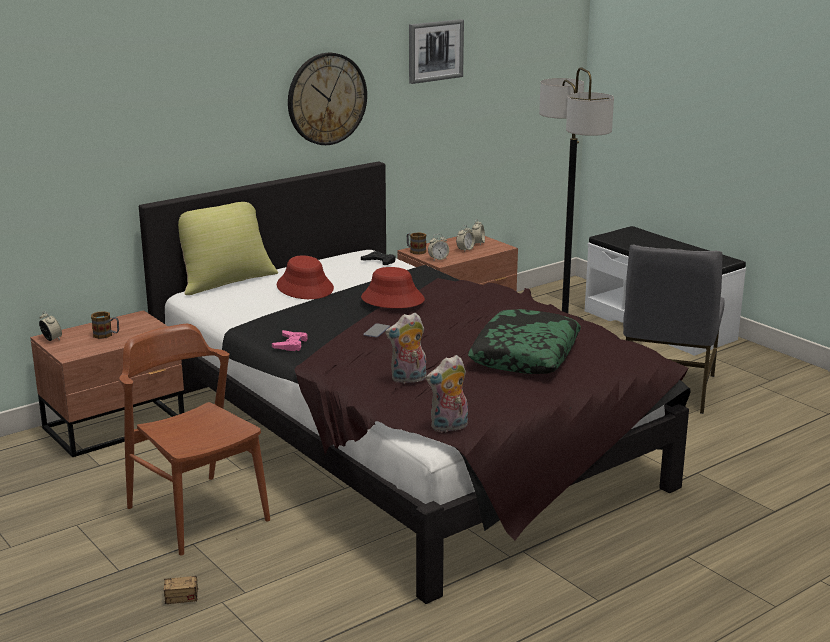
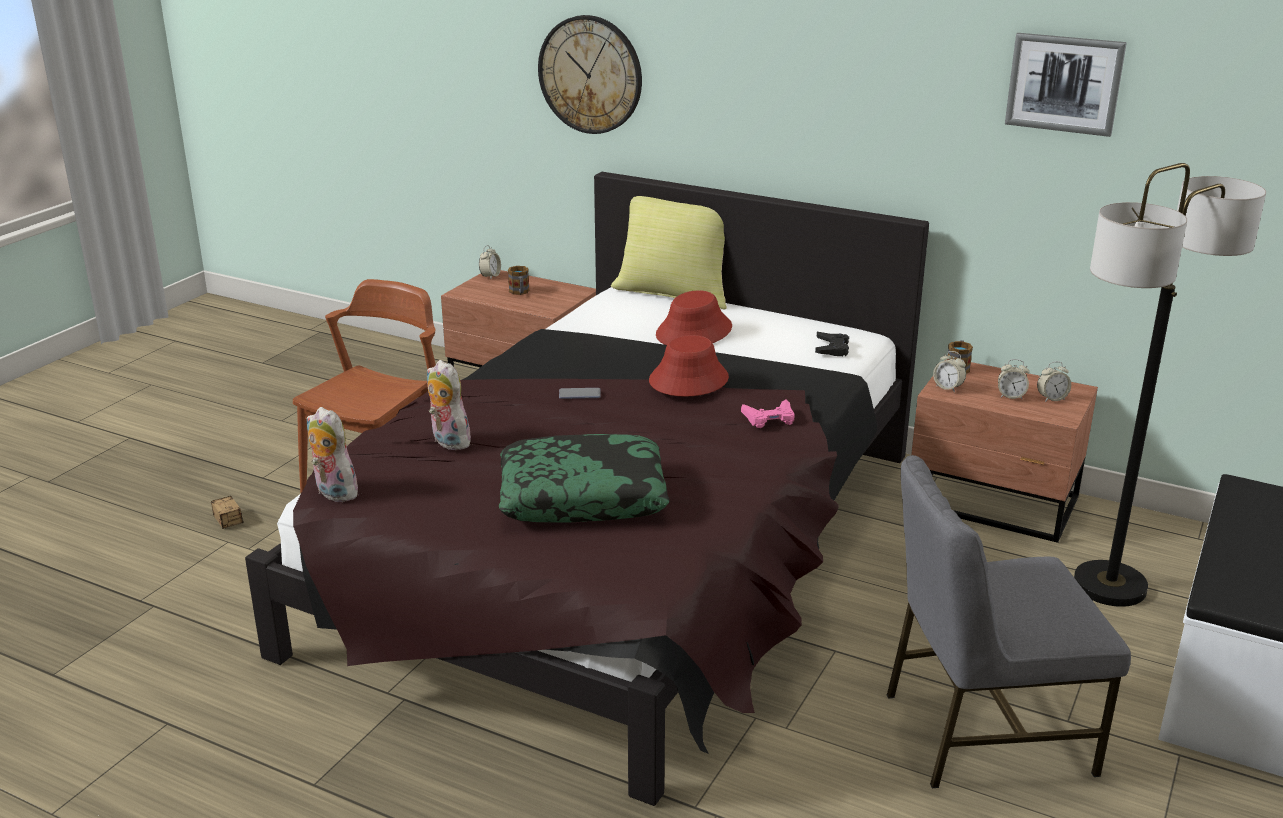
camera: 65 degrees right, 5 degrees up
pink game controller [272,330,308,351] -> pink game controller moved to [741,400,795,428]
wall clock [288,53,367,145] -> wall clock moved to [538,15,642,134]

